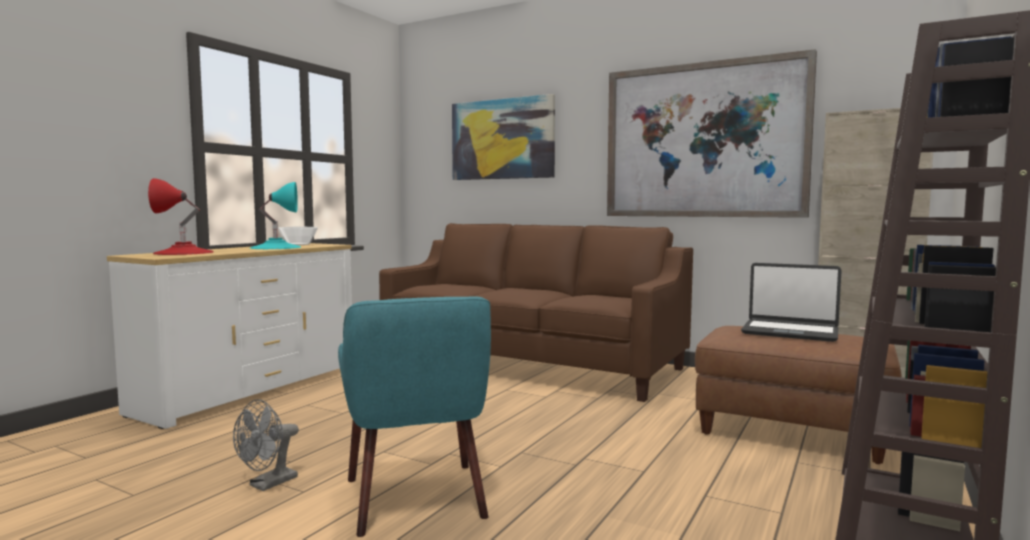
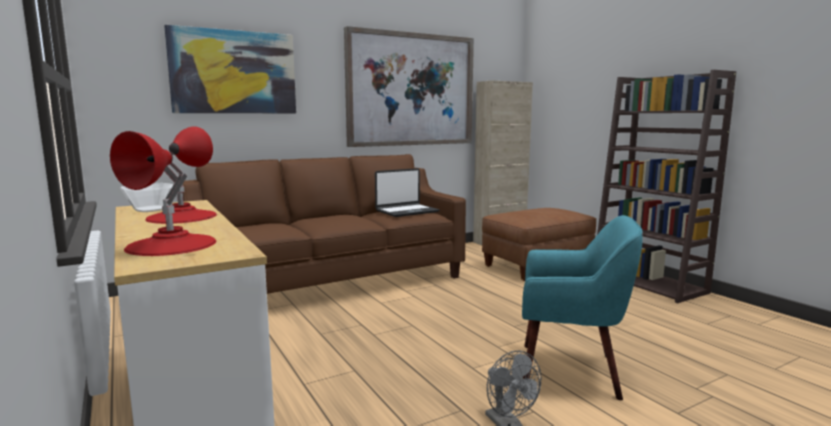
camera: 60 degrees left, 5 degrees up
turquoise table lamp [250,182,301,249] -> red table lamp [145,126,217,224]
laptop [741,263,842,342] -> laptop moved to [375,168,439,217]

